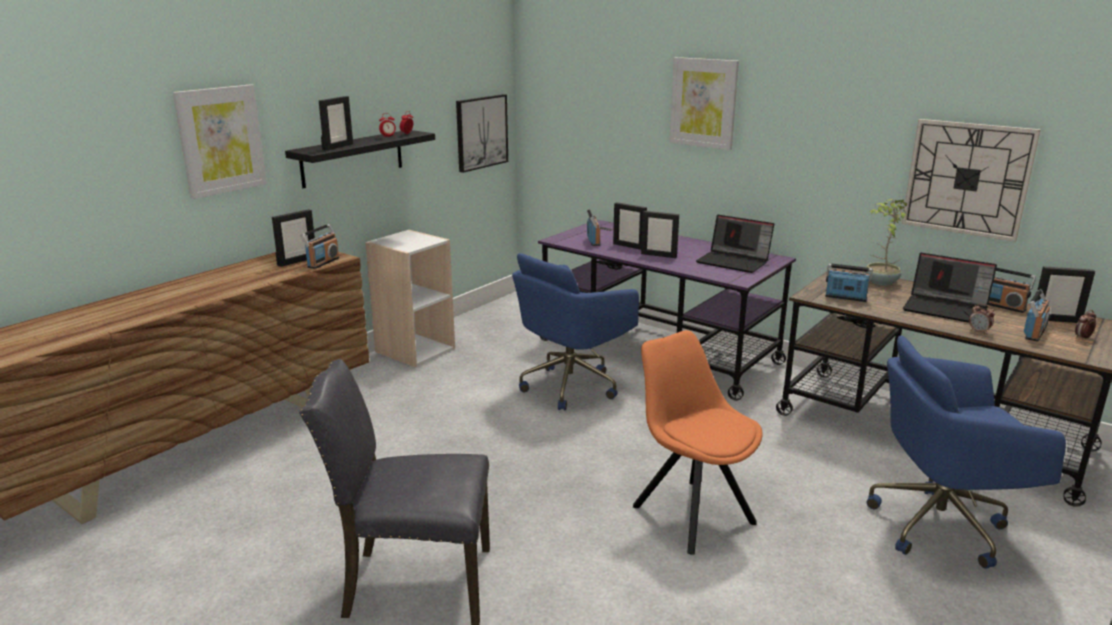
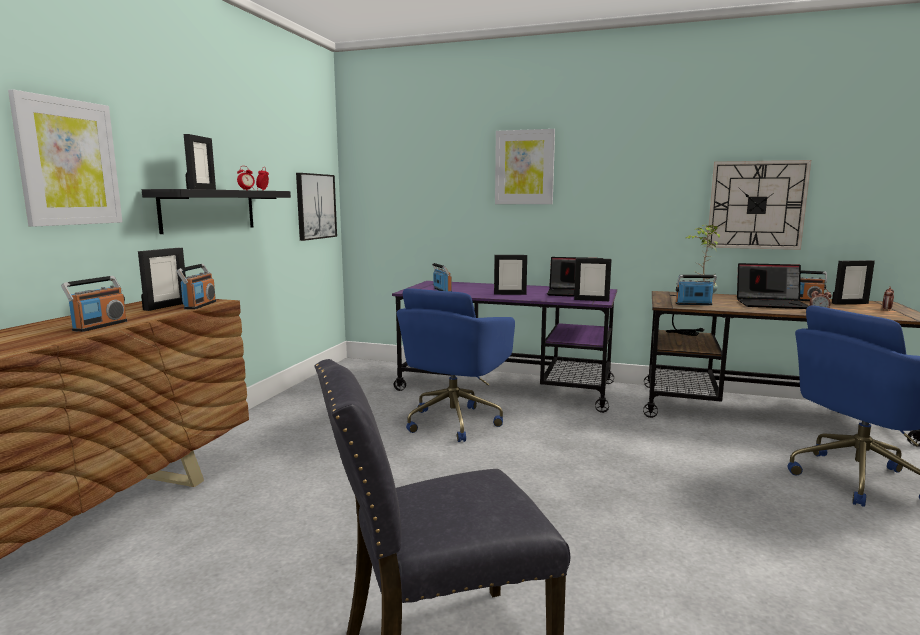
camera: 20 degrees left, 10 degrees down
bookcase [365,230,455,367] -> none
picture frame [613,202,647,250] -> picture frame moved to [574,258,612,301]
orange chair [633,330,763,555] -> none
radio [1024,289,1050,342] -> radio moved to [61,276,127,332]

